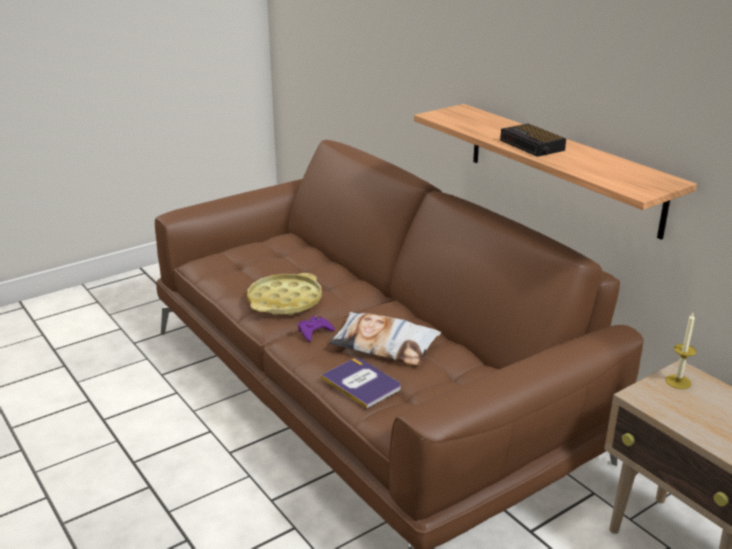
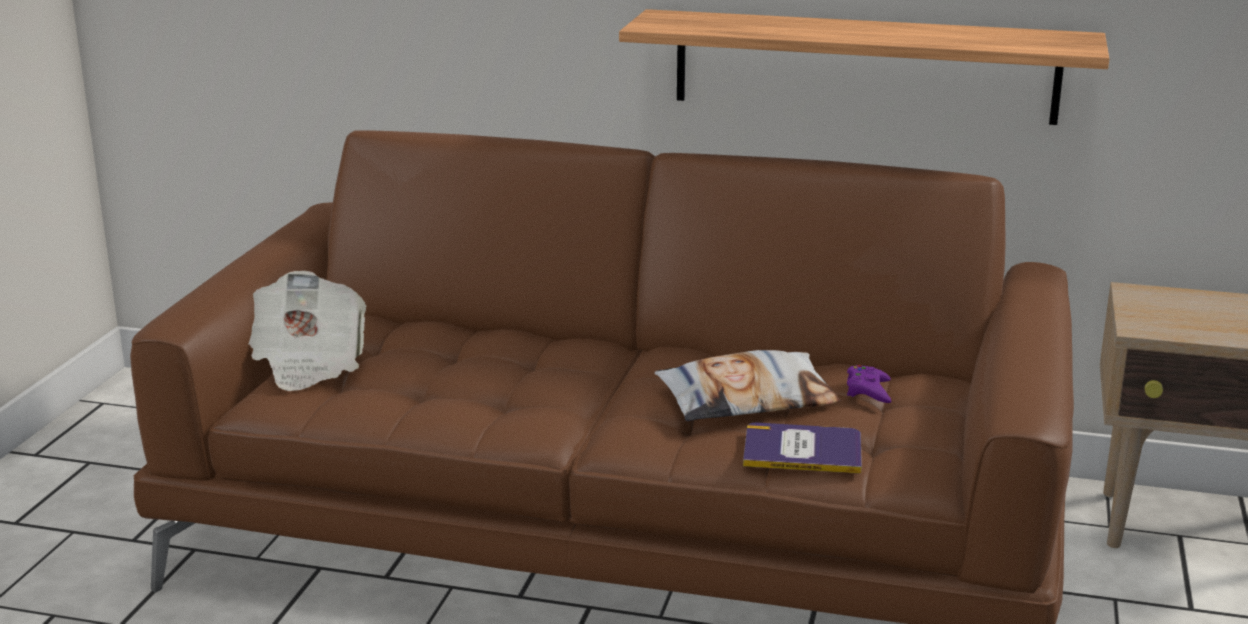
camera: 40 degrees left, 5 degrees down
yellow tray [247,273,322,315] -> none
purple game controller [298,316,335,342] -> purple game controller moved to [847,365,891,403]
alarm clock [500,124,566,157] -> none
candle [665,313,697,389] -> none
none -> newspaper [249,271,366,391]

